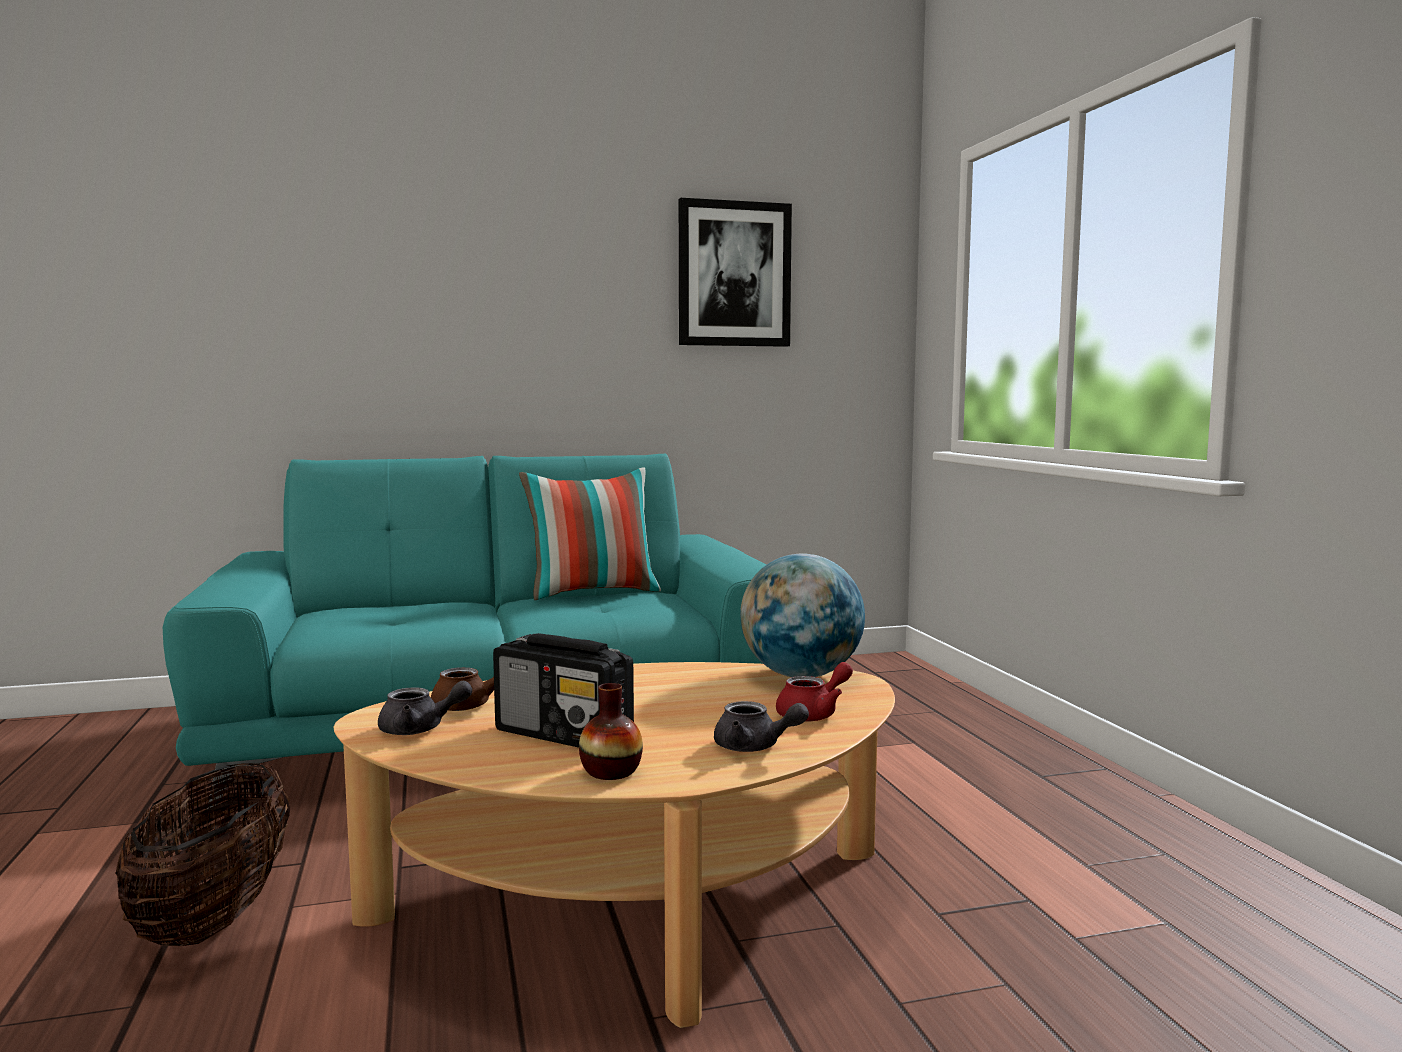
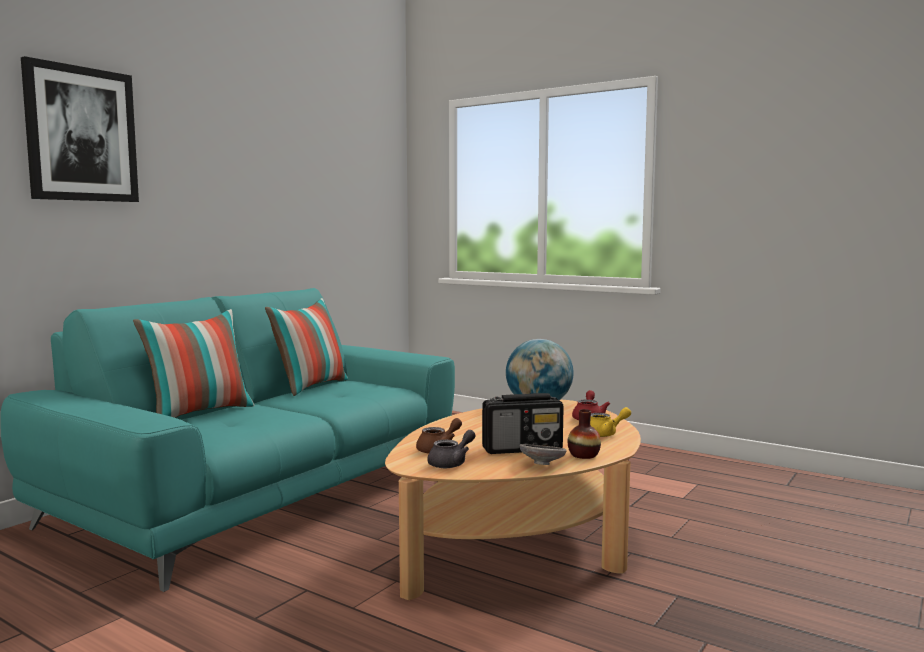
camera: 40 degrees left, 0 degrees up
basket [115,763,291,946] -> none
picture [679,198,792,347] -> picture moved to [21,56,139,202]
grey teapot [714,701,809,752] -> yellow teapot [590,407,631,437]
none -> pillow [133,309,254,418]
none -> grey bowl [520,444,567,465]

